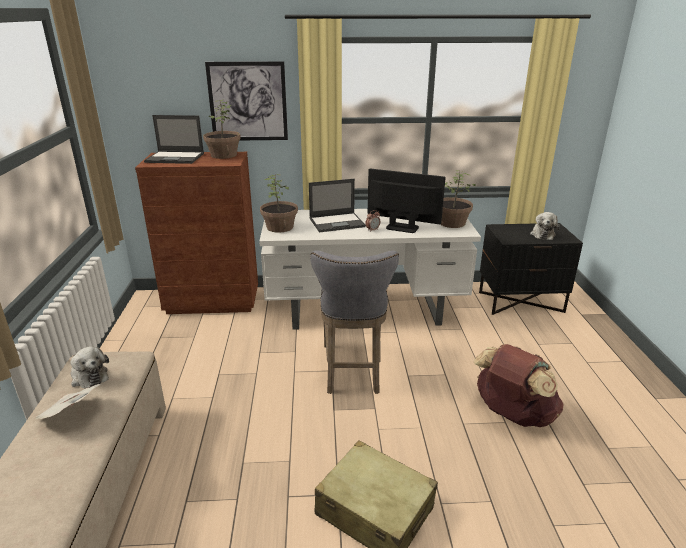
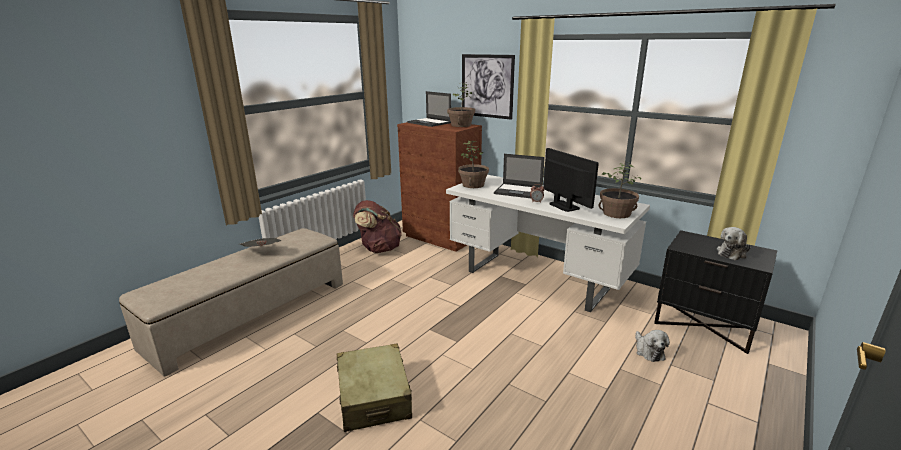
camera: 40 degrees right, 5 degrees down
plush toy [71,346,109,389] -> plush toy moved to [635,330,670,362]
grey stool [310,250,399,394] -> none
brown backpack [474,344,564,427] -> brown backpack moved to [353,200,402,253]

